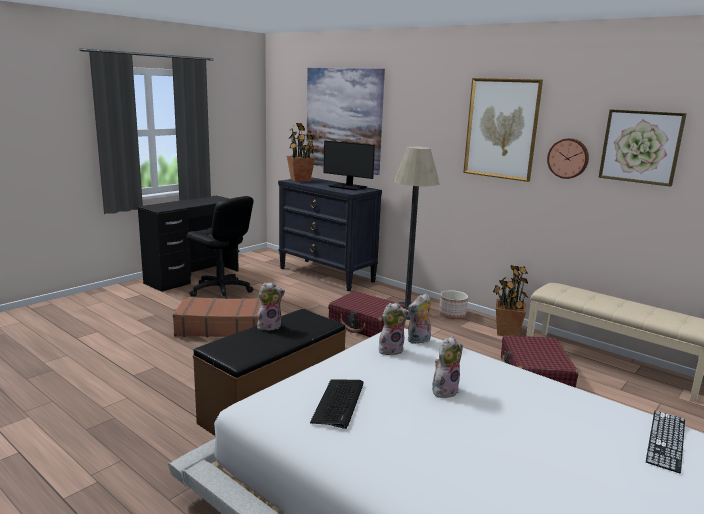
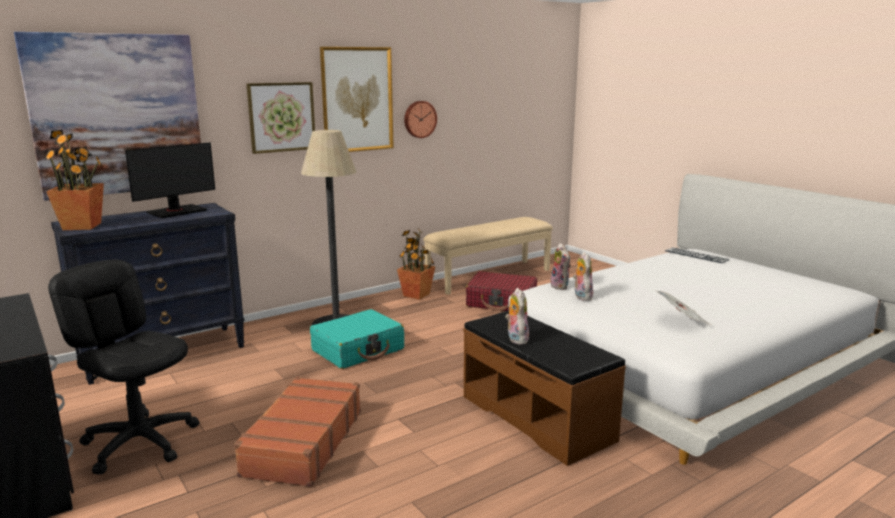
camera: 75 degrees left, 0 degrees up
black office chair [187,196,254,299] -> black office chair turned 105 degrees counterclockwise [48,259,200,475]
keyboard [310,380,363,429] -> newspaper [656,291,712,325]
red suitcase [328,291,405,337] -> turquoise suitcase [310,309,404,369]
plush toy [432,336,463,399] -> none
planter [439,291,468,319] -> none
picture [598,109,687,187] -> picture moved to [247,82,315,154]

